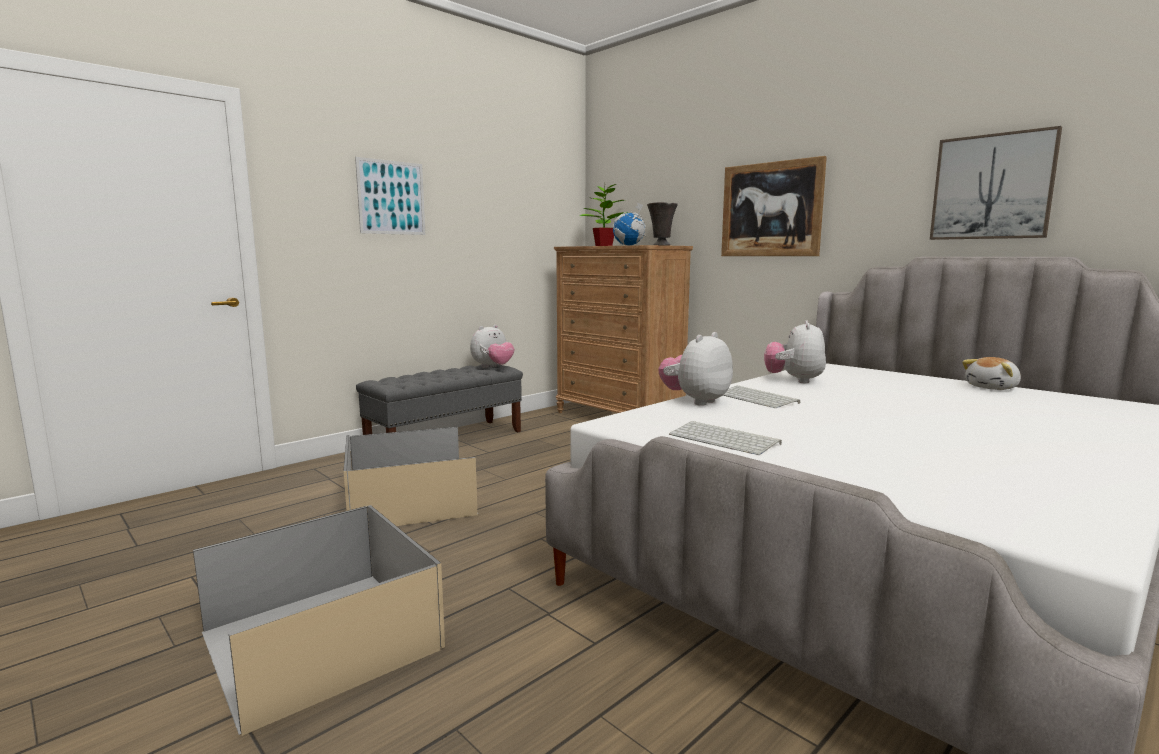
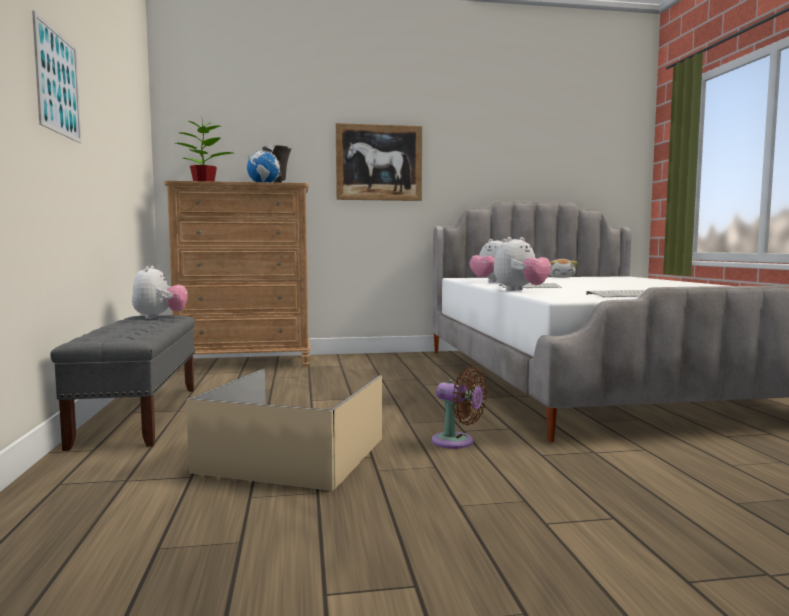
camera: 55 degrees left, 5 degrees down
beige storage box [193,505,445,736] -> none
plush toy [659,332,733,406] -> plush toy turned 120 degrees counterclockwise [494,237,552,291]
picture [930,126,1062,240] -> none
none -> brown fan [432,367,487,449]

